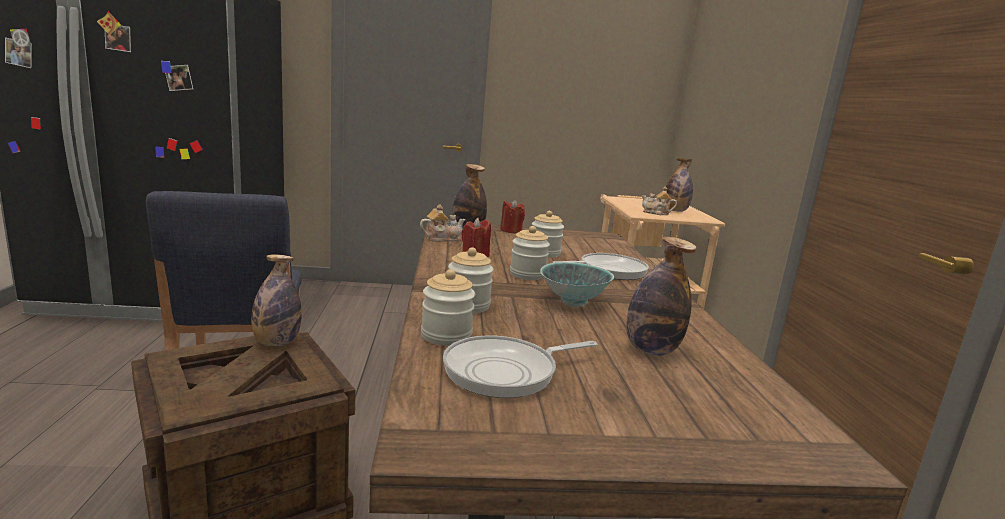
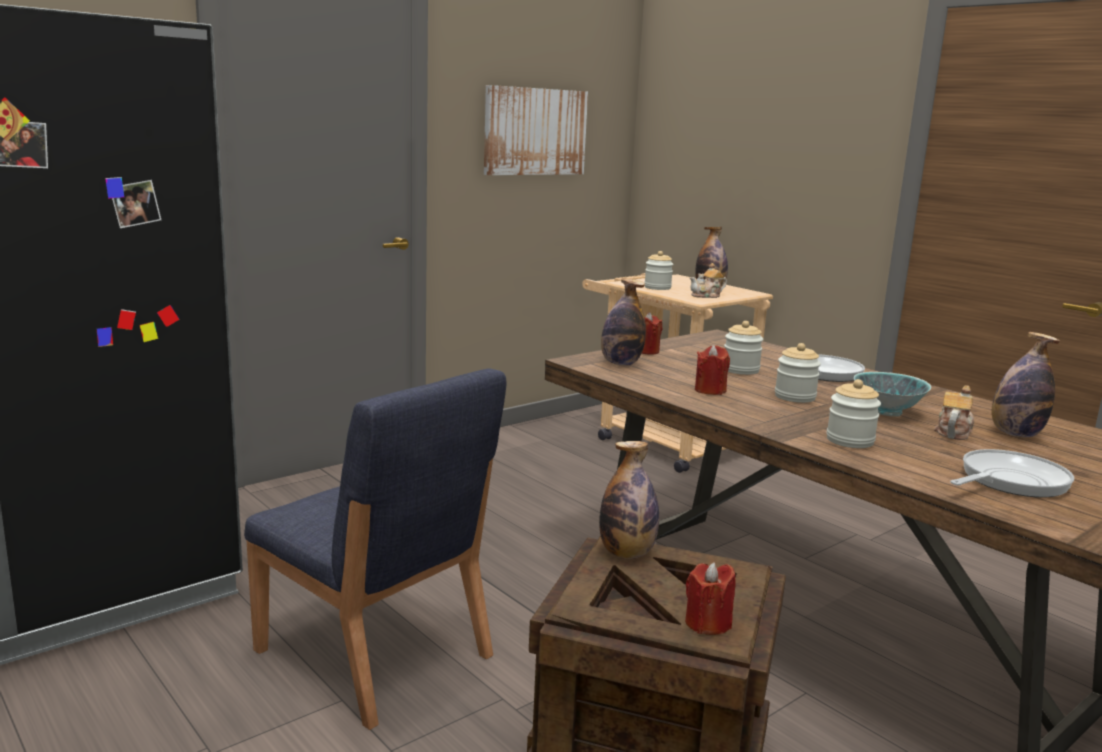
camera: 35 degrees left, 0 degrees up
teapot [420,204,466,242] -> teapot moved to [934,386,974,440]
jar [421,269,475,346] -> jar moved to [644,251,673,290]
frying pan [443,335,598,398] -> frying pan turned 150 degrees counterclockwise [950,449,1074,498]
none -> picture [484,85,588,175]
none -> red candle [685,562,735,635]

